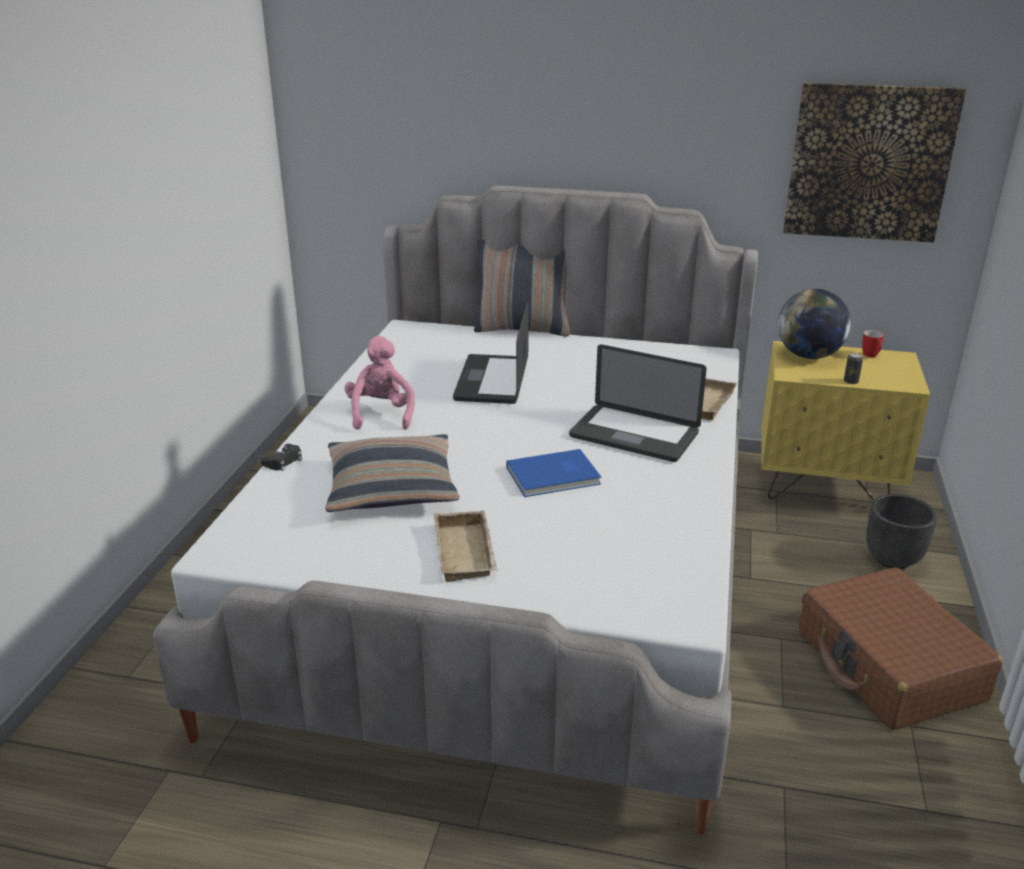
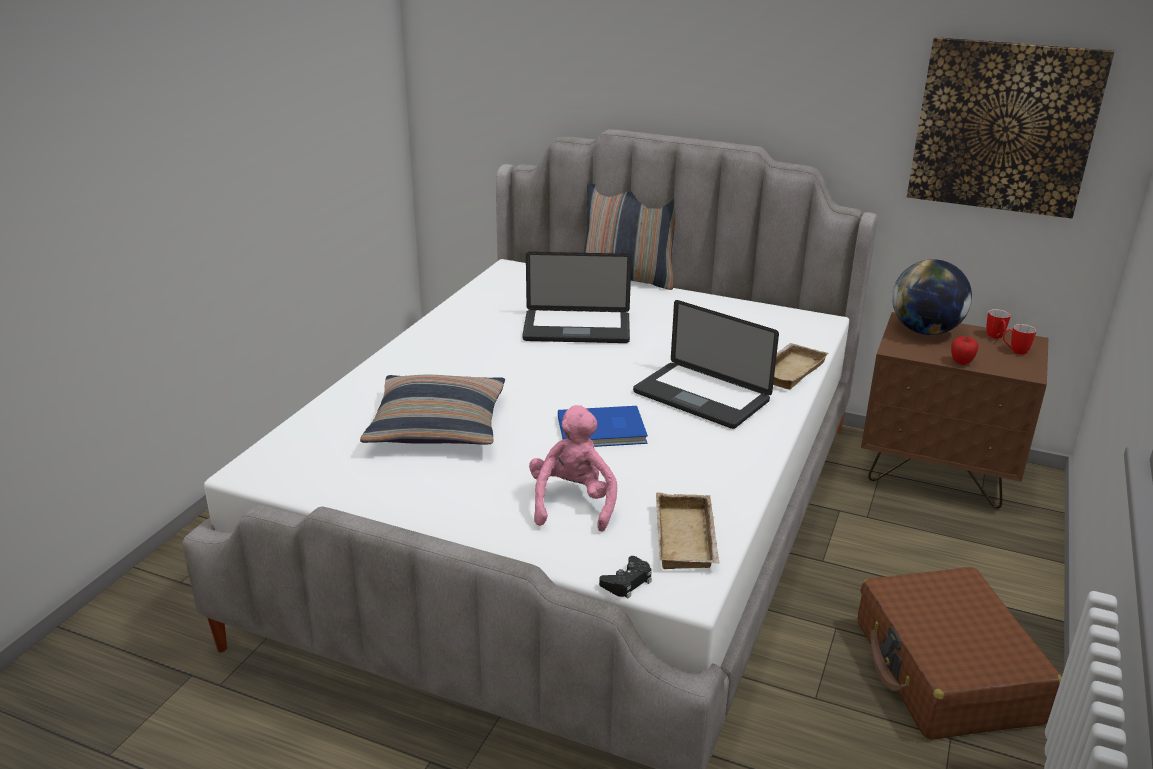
camera: 10 degrees right, 0 degrees up
black game controller [260,444,302,471] -> black game controller moved to [599,556,652,598]
pink plush toy [344,336,415,430] -> pink plush toy moved to [529,405,617,532]
beige tray [434,511,497,582] -> beige tray moved to [656,492,720,569]
laptop [453,301,529,404] -> laptop turned 105 degrees counterclockwise [522,252,632,343]
yellow nightstand [761,341,930,500] -> brown nightstand [861,312,1048,508]
can [844,353,863,384] -> apple [951,336,978,365]
black planter [866,494,937,569] -> none
none -> mug [1003,324,1037,355]

